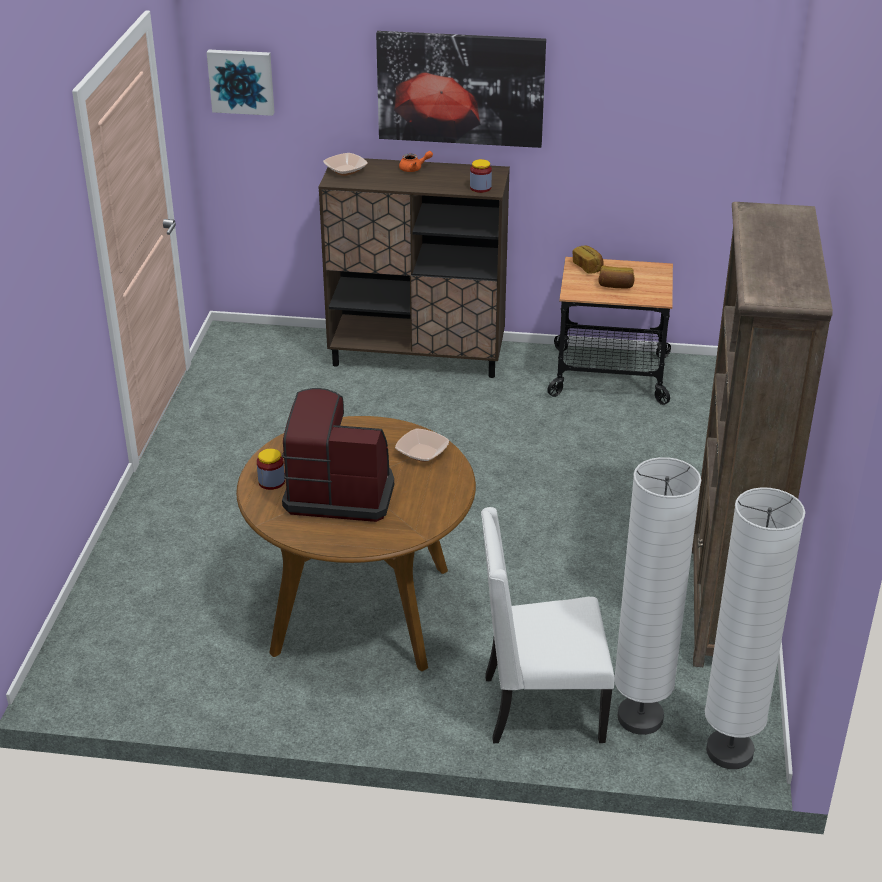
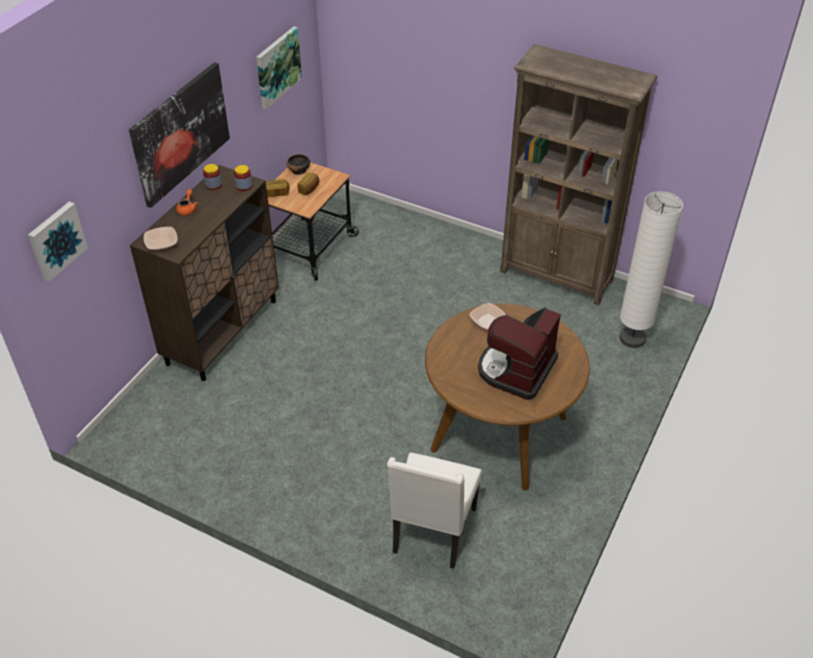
camera: 70 degrees left, 10 degrees up
jar [257,449,285,490] -> jar moved to [203,164,222,190]
white chair [481,507,615,743] -> white chair moved to [387,452,482,569]
white floor lamp [704,487,805,769] -> none
none -> picture [256,26,302,110]
none -> bowl [286,154,310,175]

